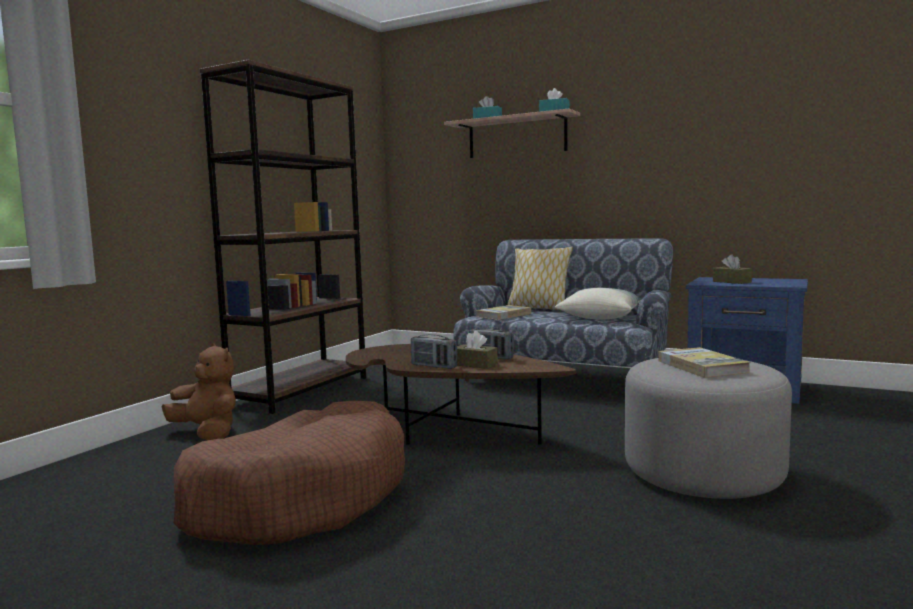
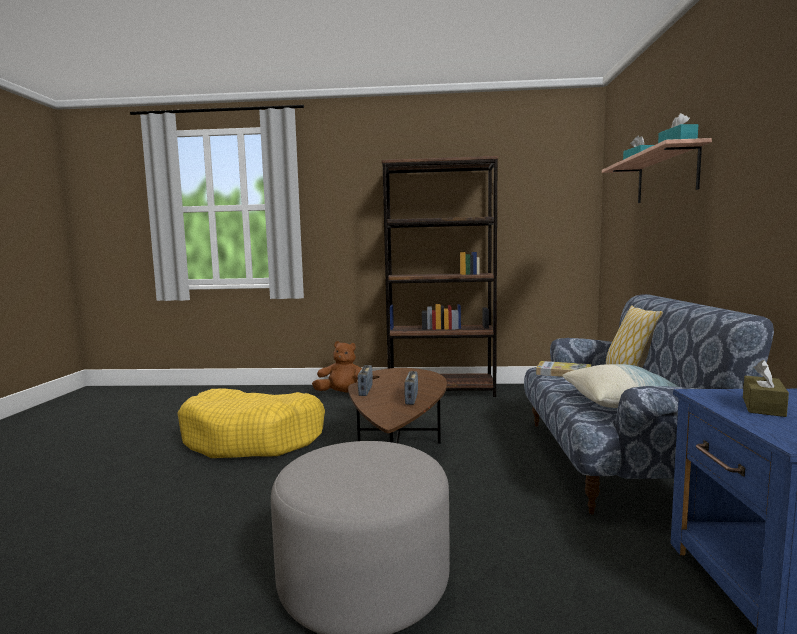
camera: 65 degrees right, 0 degrees up
brown plush toy [161,343,236,440] -> brown plush toy turned 90 degrees counterclockwise [312,341,362,392]
brown dog bed [173,401,405,545] -> yellow dog bed [178,388,325,458]
brown tissue box [457,331,498,369] -> none
book [658,347,751,378] -> none

